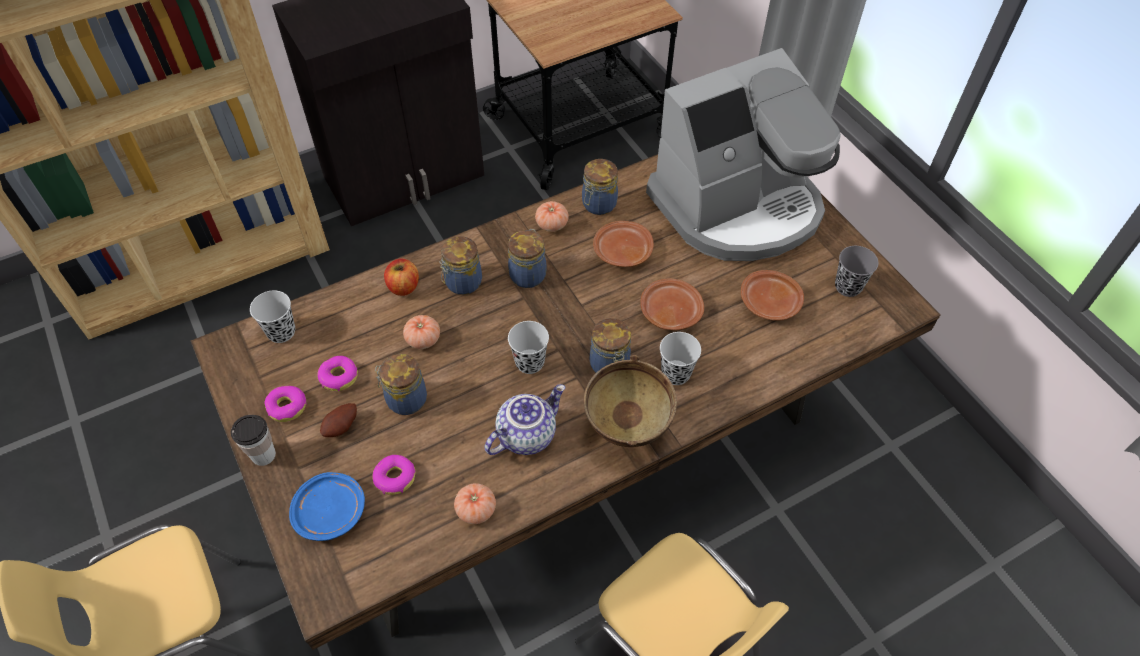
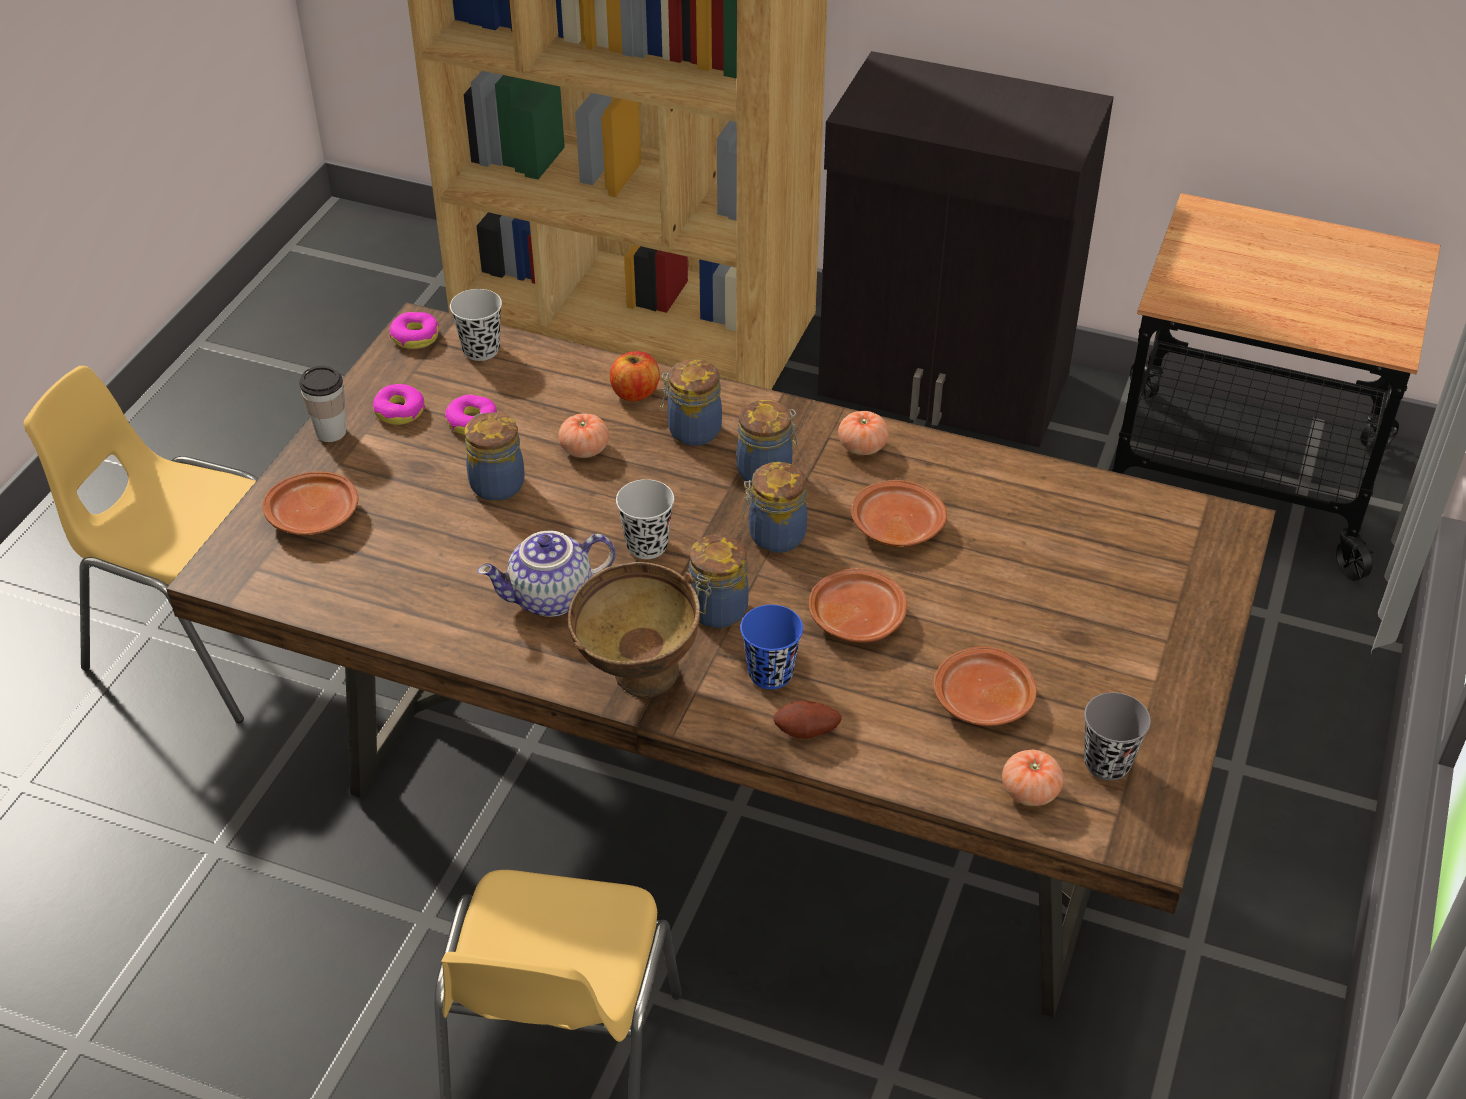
camera: 50 degrees right, 10 degrees down
blue plate [289,472,365,541] -> brown plate [262,471,358,535]
potato [320,403,357,437] -> potato moved to [773,701,842,739]
donut [372,455,416,495] -> donut moved to [389,312,439,349]
tomato [454,483,496,524] -> tomato moved to [1002,750,1064,806]
teapot [484,384,565,455] -> teapot turned 150 degrees clockwise [477,531,616,617]
jar [582,159,618,215] -> jar moved to [743,462,807,553]
coffee machine [646,48,841,261] -> none
black cup [660,332,701,385] -> blue cup [740,605,803,689]

